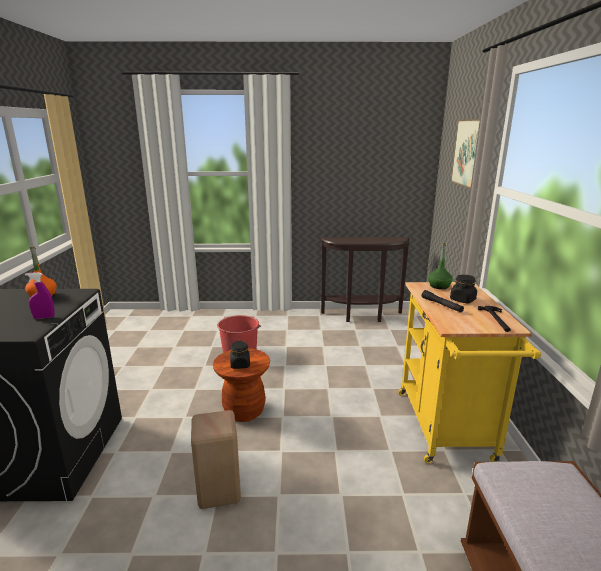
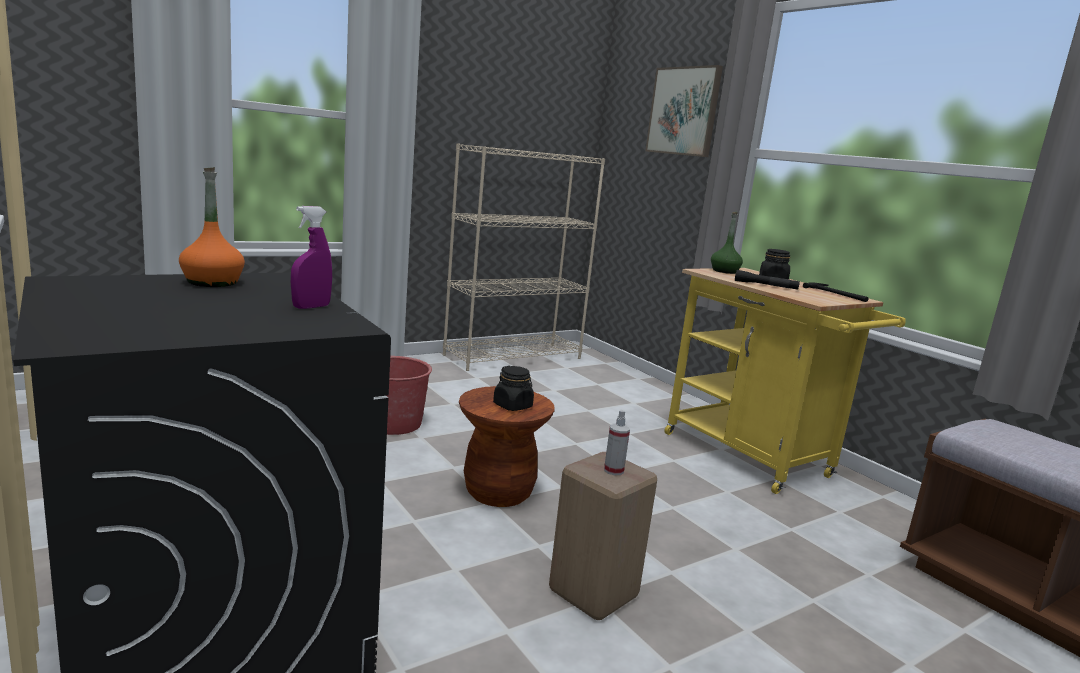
camera: 35 degrees left, 5 degrees down
brown console table [321,237,410,322] -> beige bookcase [443,143,605,371]
none -> spray bottle [604,410,630,475]

